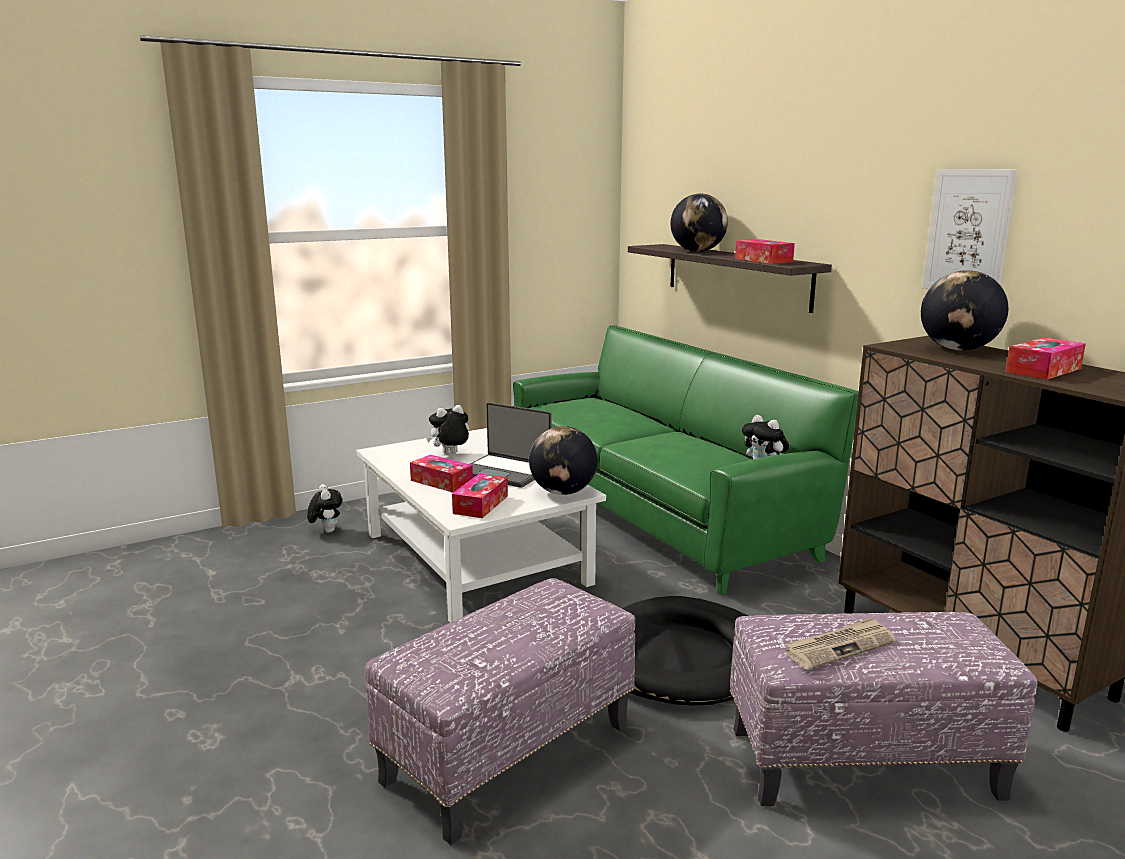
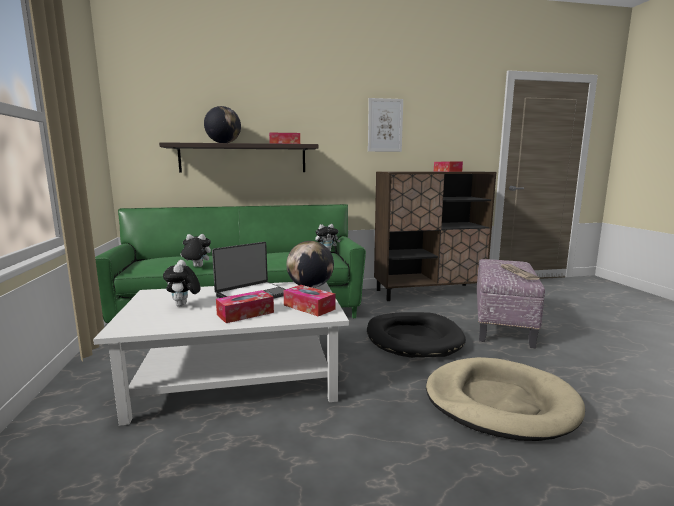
camera: 70 degrees left, 5 degrees down
plush toy [307,484,343,533] -> plush toy moved to [180,234,211,267]
ottoman [365,578,635,845] -> beige dog bed [426,357,585,441]
globe [921,270,1008,351] -> none

